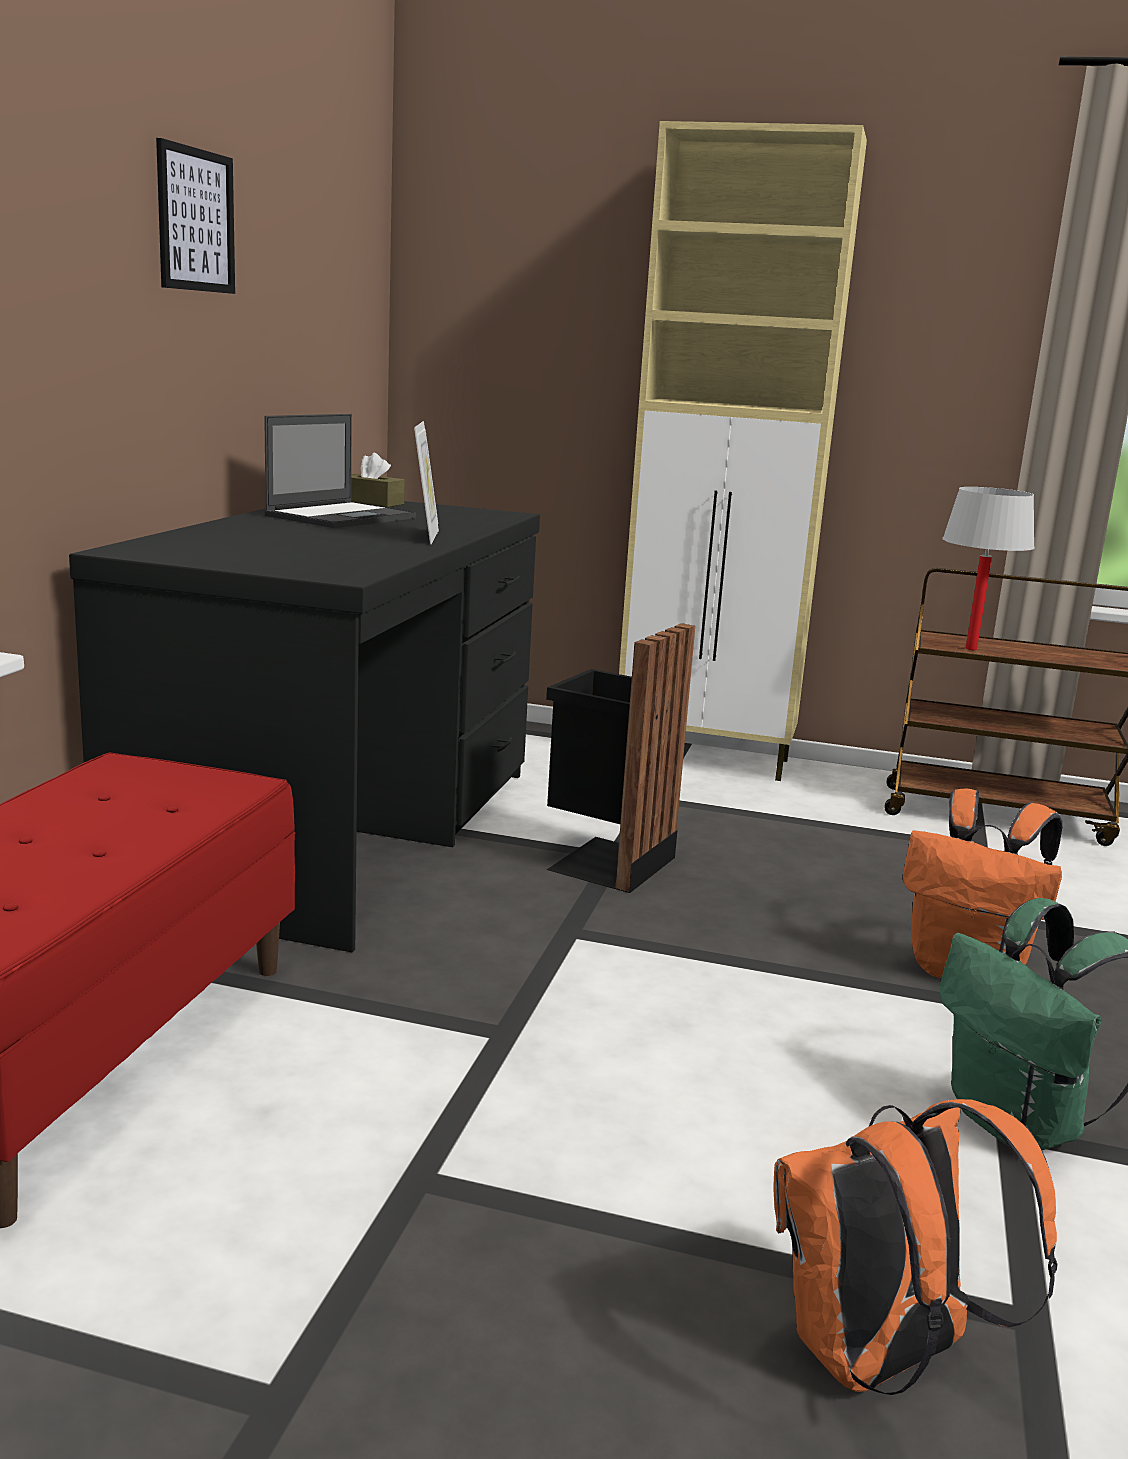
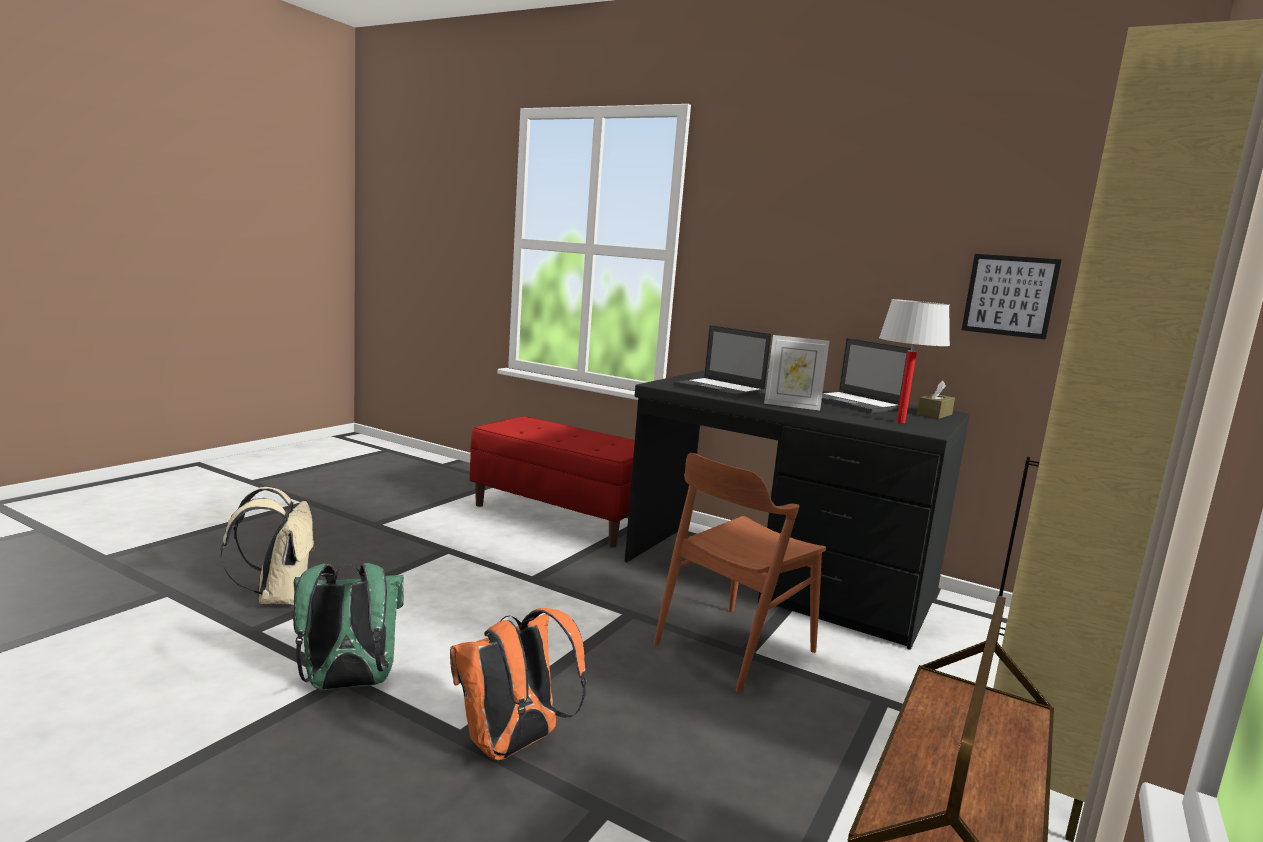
camera: 105 degrees right, 5 degrees down
picture [156,138,235,294] -> picture moved to [962,254,1062,340]
black trash can [546,623,695,893] -> brown chair [654,453,826,693]
orange backpack [773,1099,1058,1395] -> beige backpack [221,487,315,605]
white table lamp [942,487,1035,651] -> white table lamp moved to [879,299,950,423]
none -> laptop [673,325,772,398]

